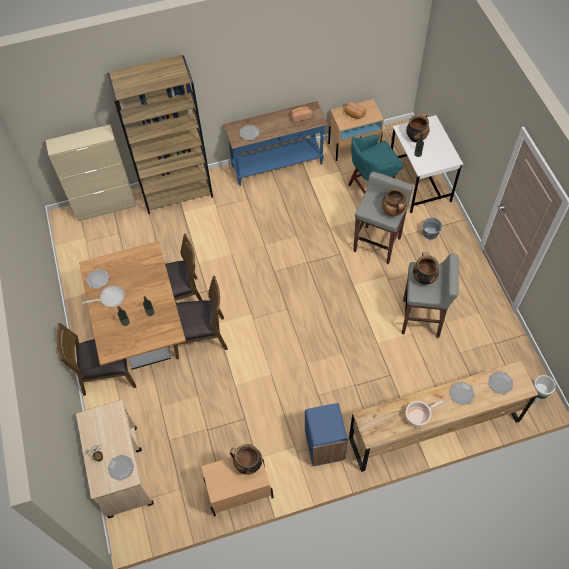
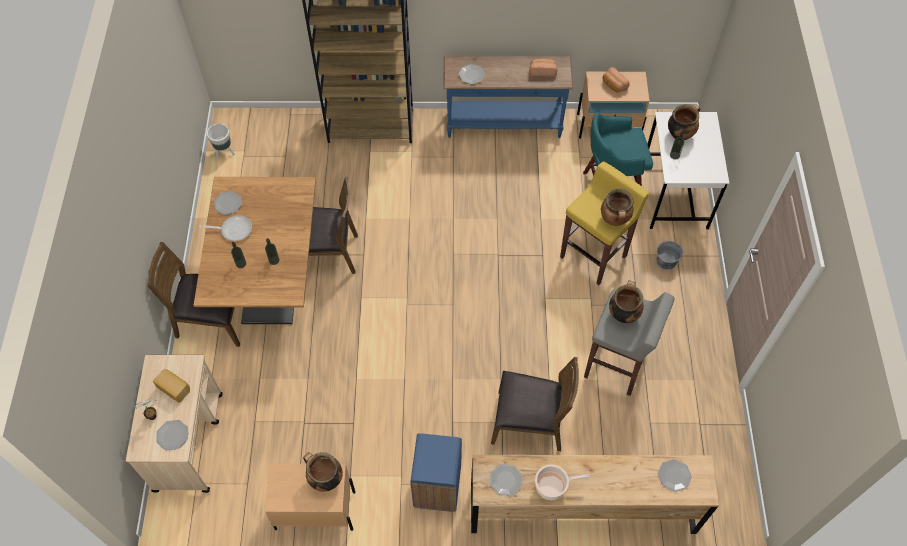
camera: 15 degrees right, 0 degrees up
beige cabinet [46,124,136,221] -> none
brown chair [173,276,228,359] -> brown chair moved to [491,357,579,451]
grey stool [353,171,413,265] -> yellow stool [560,161,649,285]
plate [449,382,475,405] -> plate moved to [490,464,523,496]
white planter [534,375,556,405] -> white planter moved to [207,124,235,159]
none -> bread [153,369,190,403]

